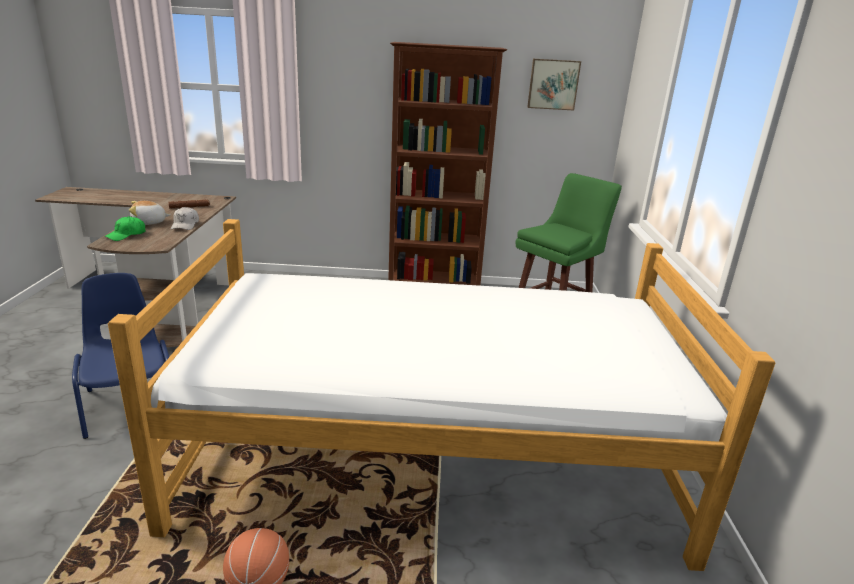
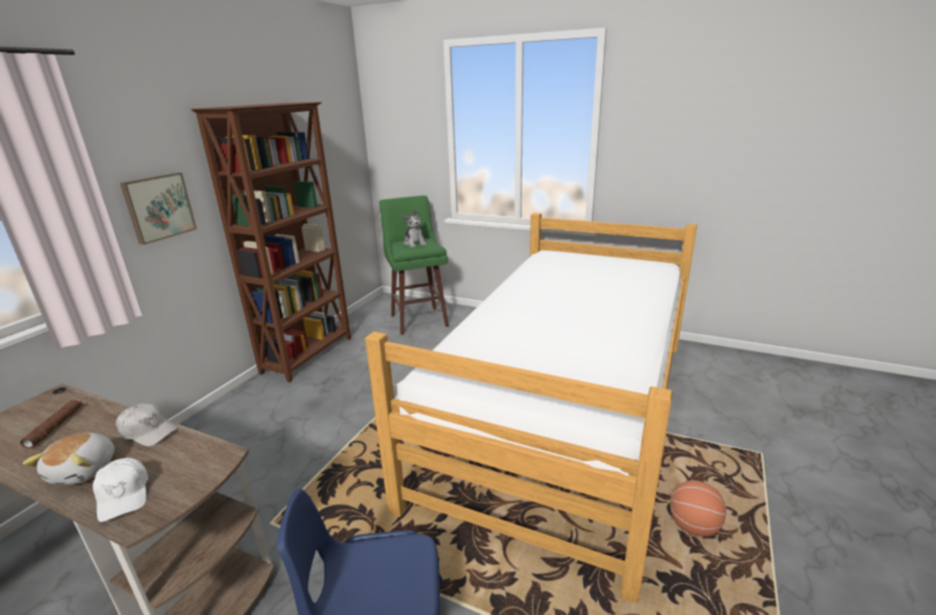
camera: 65 degrees left, 0 degrees up
green cap [105,216,145,241] -> white cap [93,458,148,522]
picture [528,59,581,111] -> picture moved to [120,173,197,245]
none -> plush toy [403,210,426,248]

